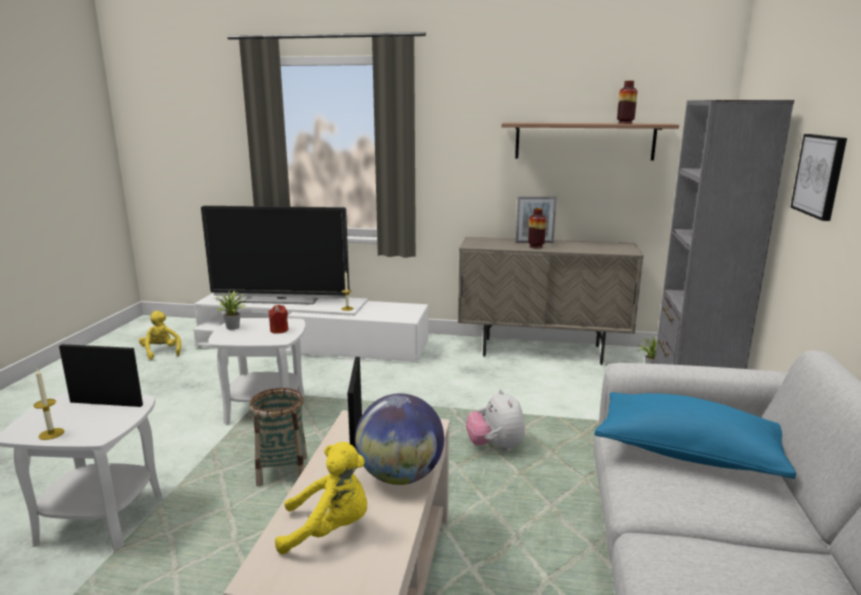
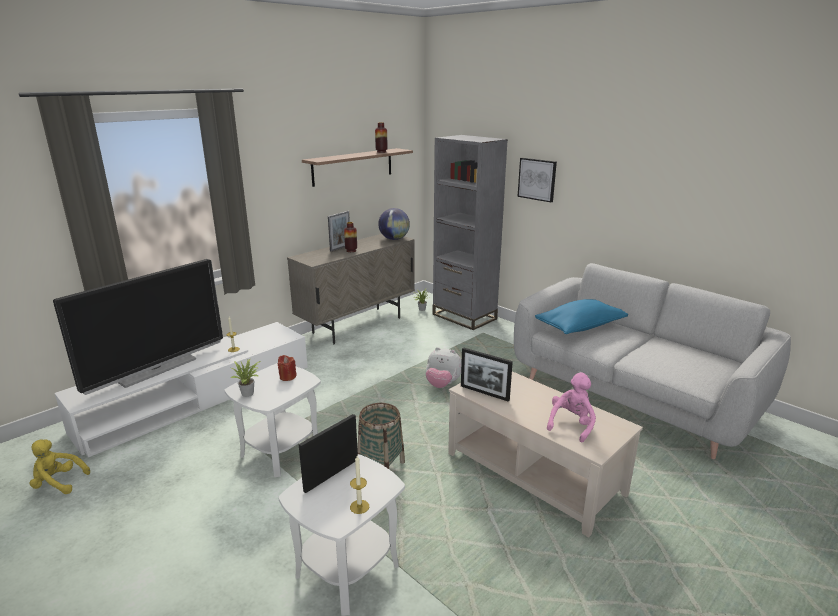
camera: 55 degrees left, 5 degrees up
yellow plush toy [275,442,367,555] -> pink plush toy [547,372,596,443]
globe [355,393,444,485] -> globe moved to [378,208,410,240]

